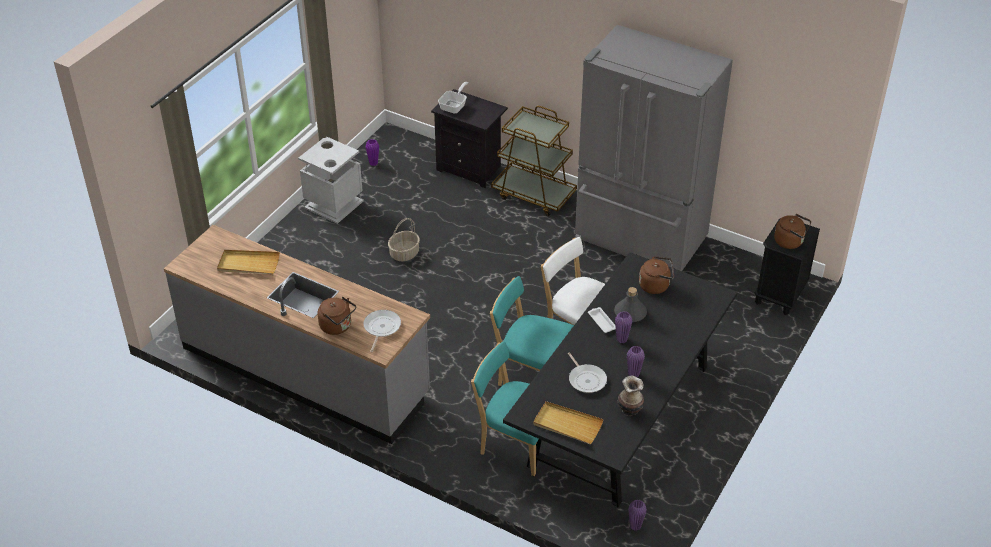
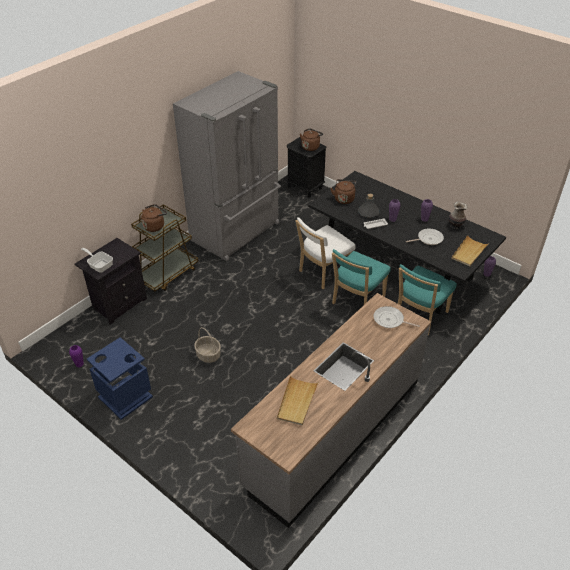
camera: 80 degrees left, 0 degrees up
grey trash can [298,137,363,224] -> blue trash can [87,337,153,420]
brown kettle [318,297,356,335] -> brown kettle moved to [141,204,167,232]

